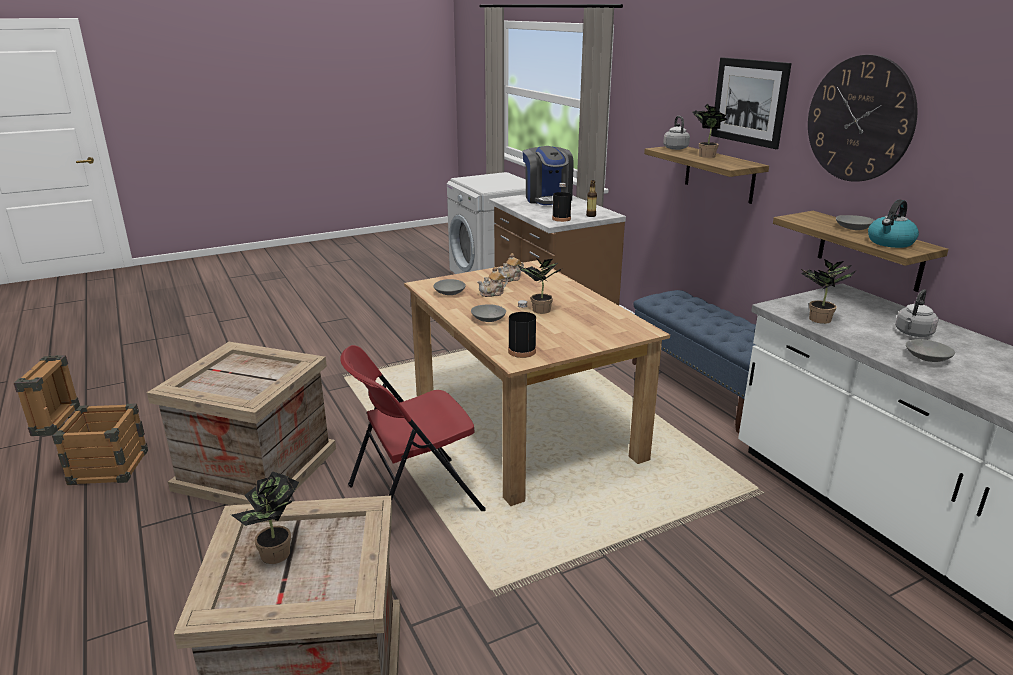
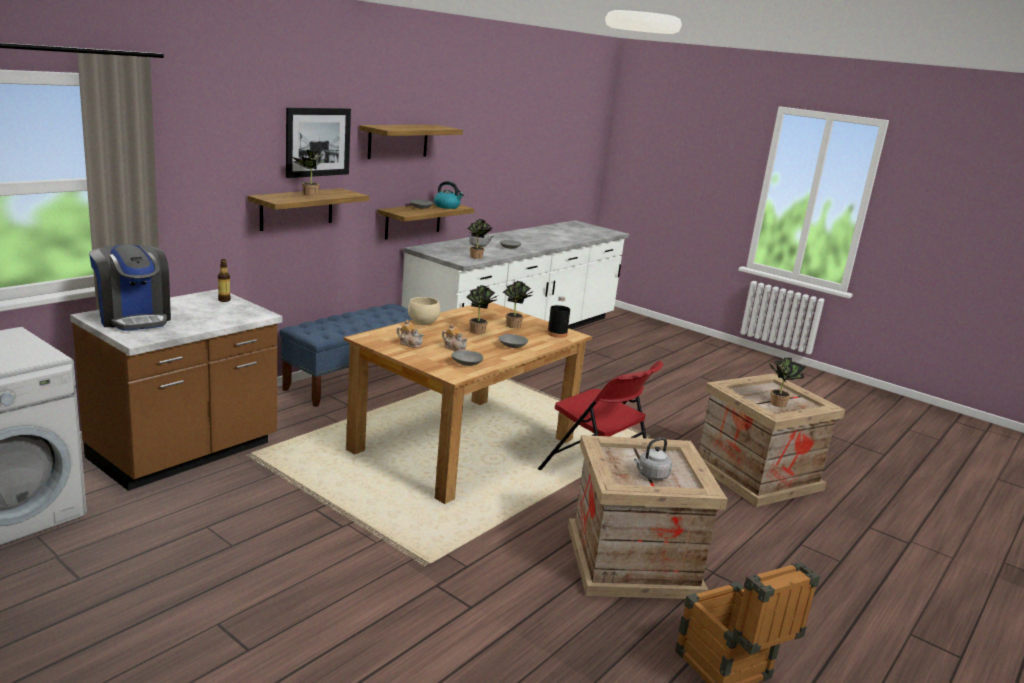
camera: 115 degrees left, 5 degrees down
coffee machine [523,146,574,205] -> coffee machine turned 90 degrees clockwise [89,245,171,331]
black bottle [552,183,571,222] -> none
grey kettle [663,116,690,150] -> grey kettle moved to [634,438,672,480]
wall clock [808,55,918,182] -> shelf [359,125,463,159]
none -> beige bowl [408,297,440,325]
none -> potted plant [503,281,533,328]

